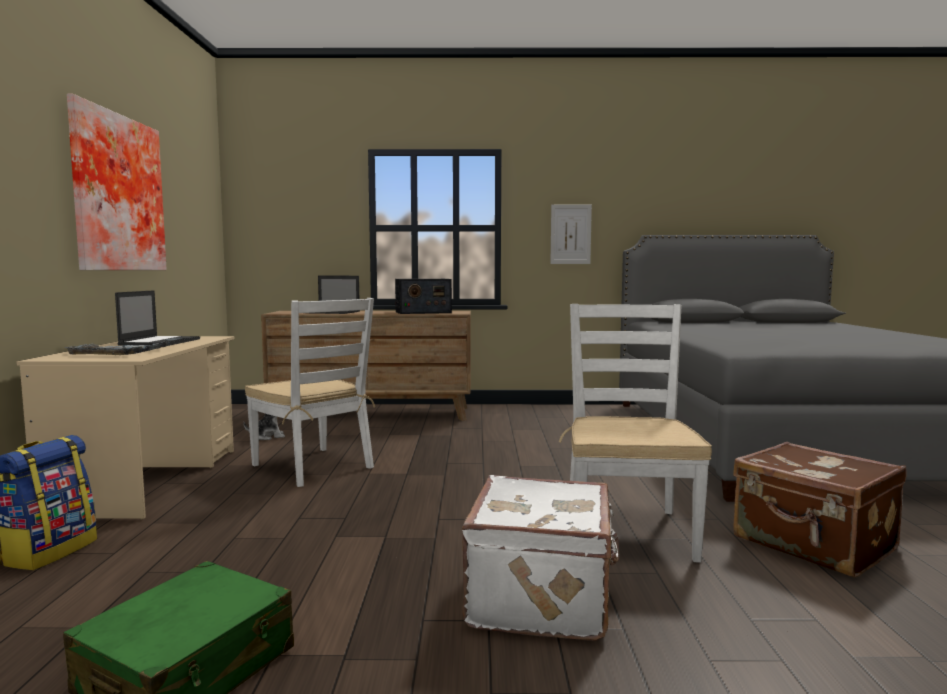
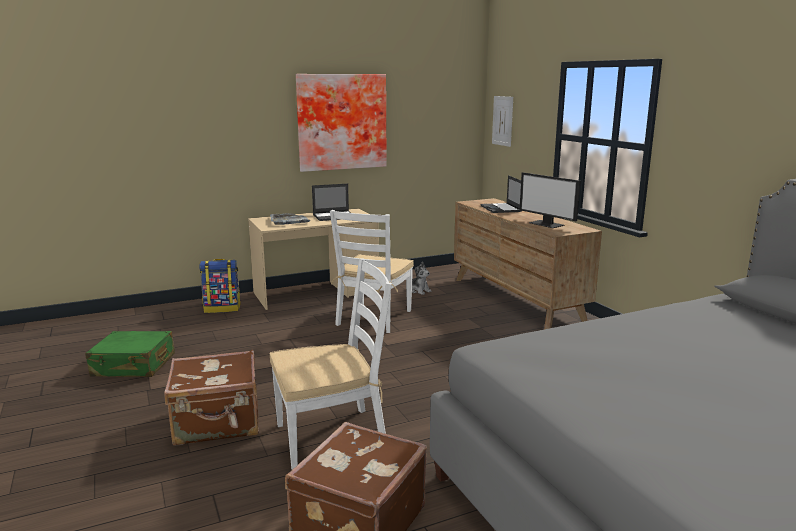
camera: 65 degrees right, 10 degrees up
radio [395,279,452,314] -> monitor [519,172,581,228]
white suitcase [462,475,620,641] -> brown suitcase [164,350,259,446]
picture [550,205,592,264] -> picture moved to [492,96,513,147]

